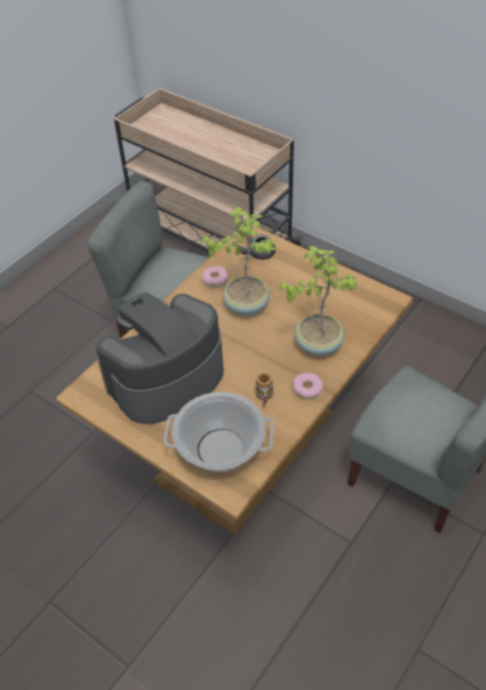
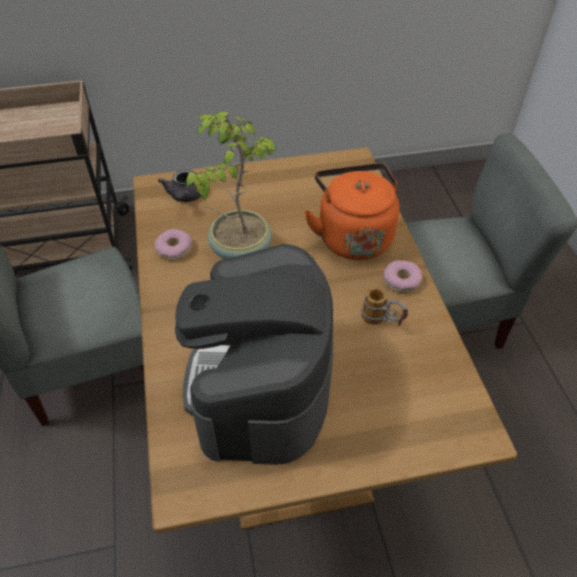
camera: 50 degrees left, 0 degrees up
cooking pot [164,392,274,472] -> none
potted plant [279,246,358,356] -> orange kettle [304,163,400,260]

